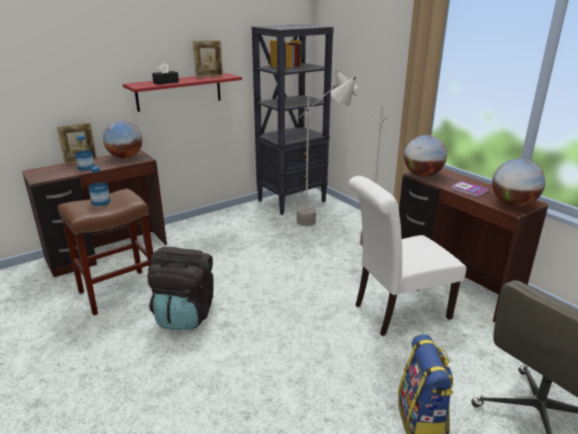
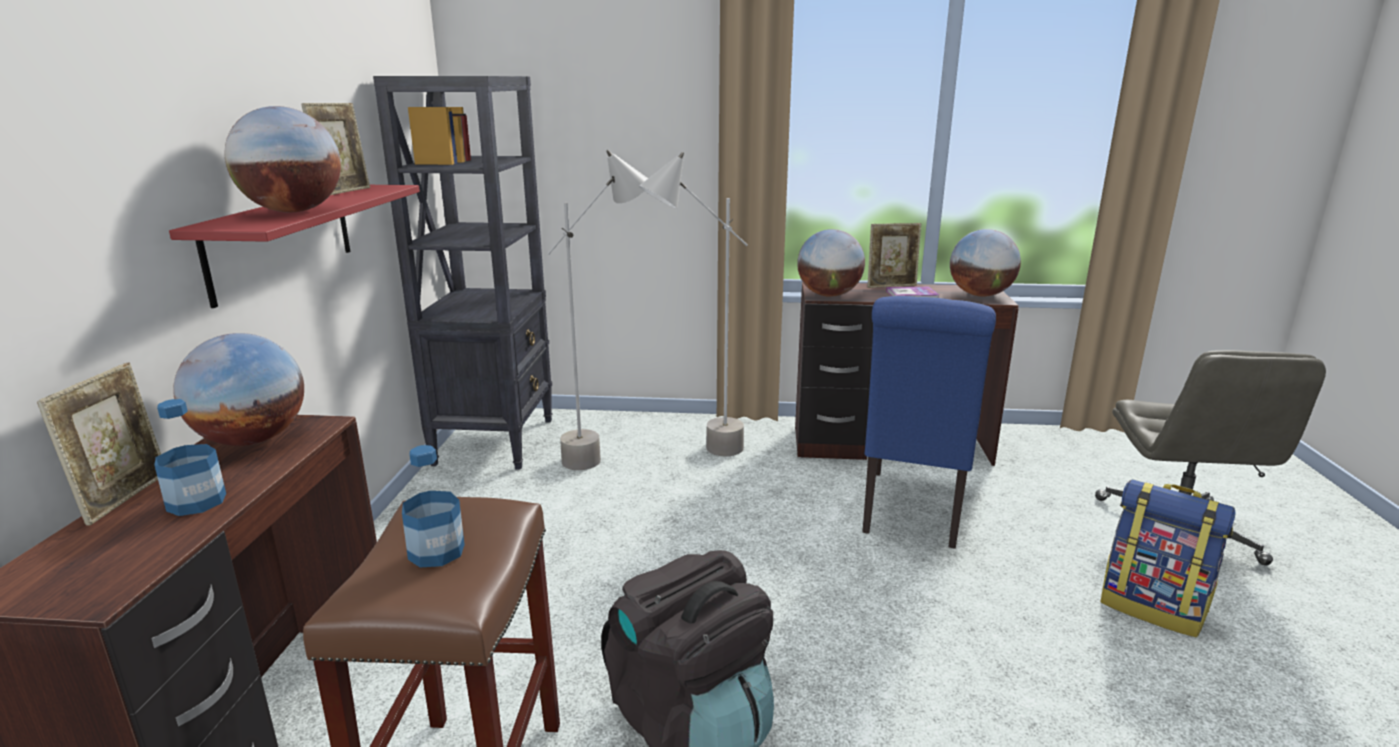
camera: 50 degrees left, 5 degrees down
black tissue box [152,63,179,85] -> globe [225,106,341,212]
white chair [348,176,466,336] -> blue chair [862,296,996,549]
none -> picture frame [867,223,921,288]

